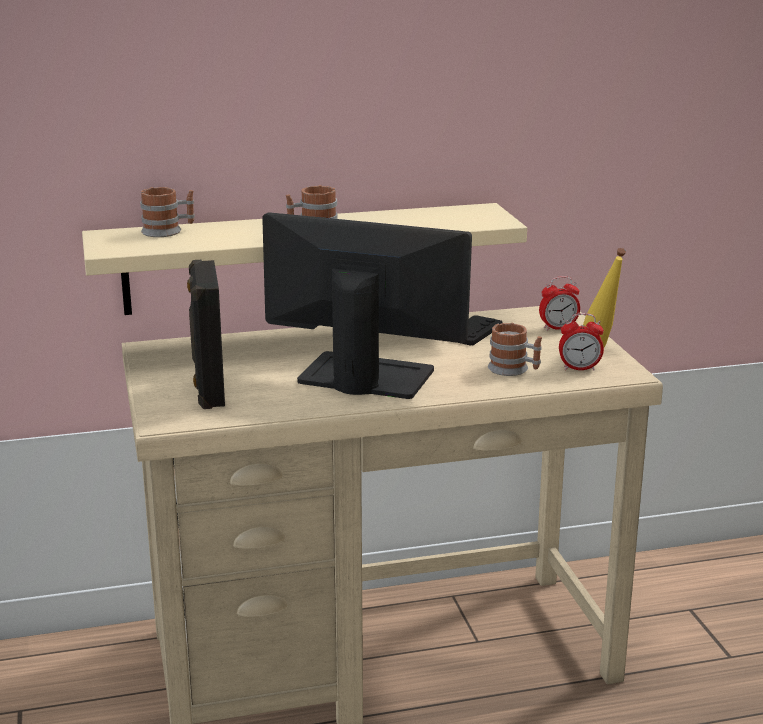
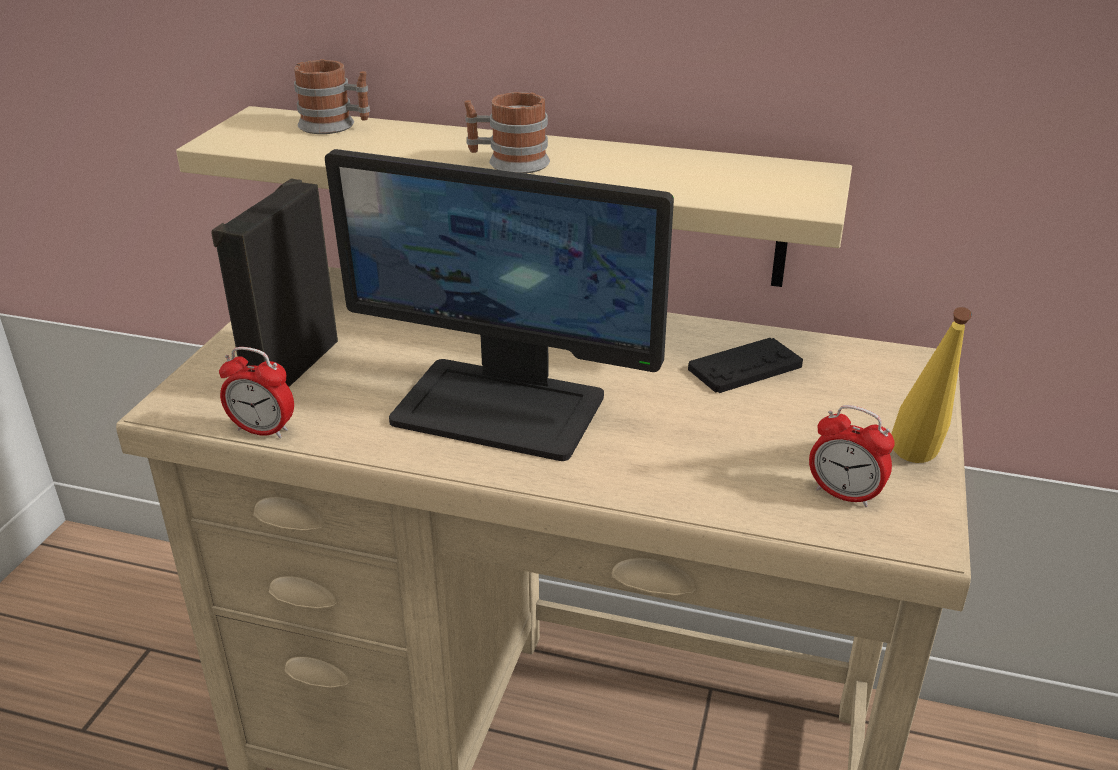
camera: 30 degrees right, 10 degrees up
monitor [262,212,472,399] -> monitor turned 150 degrees clockwise [325,149,674,461]
mug [488,323,542,376] -> none
alarm clock [539,276,580,331] -> alarm clock moved to [219,347,294,438]

